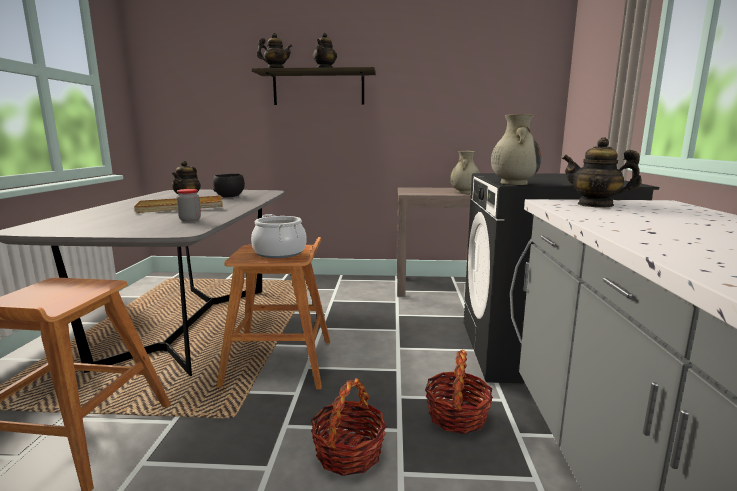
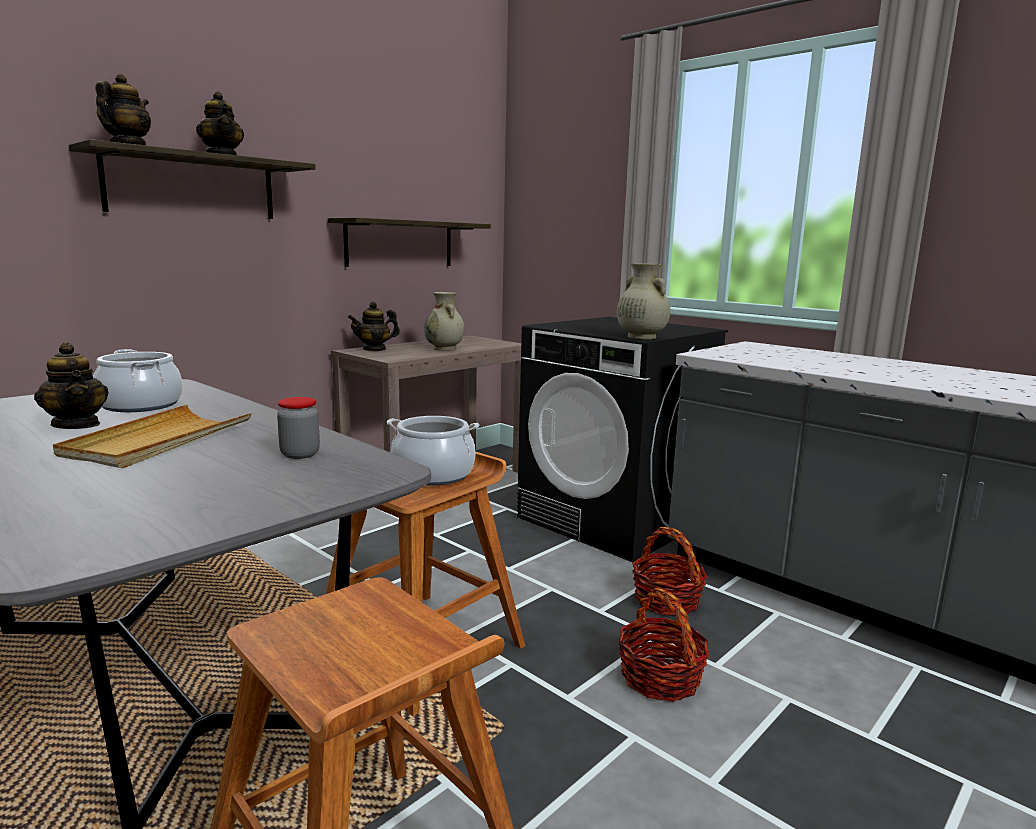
camera: 50 degrees left, 0 degrees up
black bowl [213,174,245,198] -> cooking pot [93,349,182,412]
teapot [562,137,642,208] -> teapot moved to [347,302,400,351]
none -> shelf [328,218,491,267]

